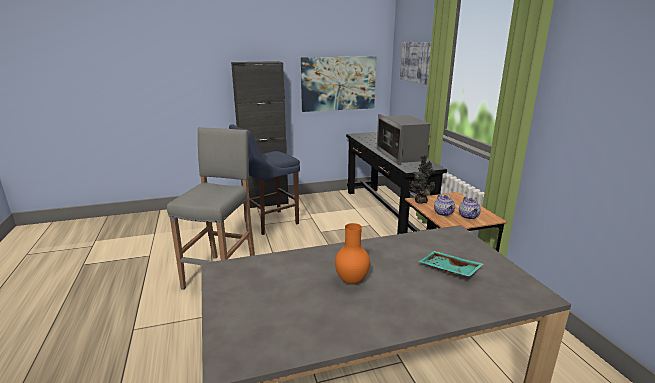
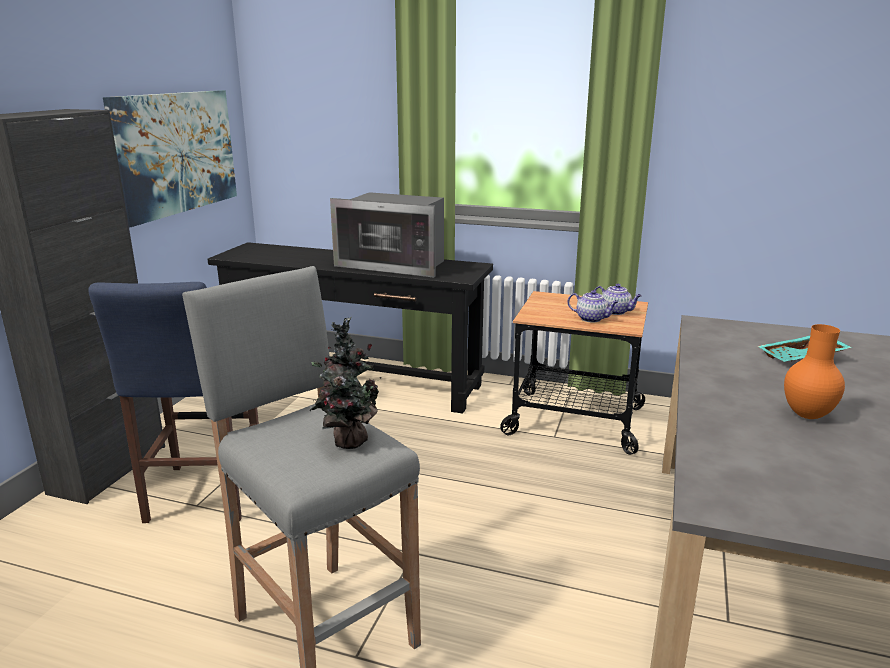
camera: 55 degrees left, 0 degrees up
picture [400,42,431,85] -> none
potted plant [409,155,435,204] -> potted plant moved to [309,317,381,449]

